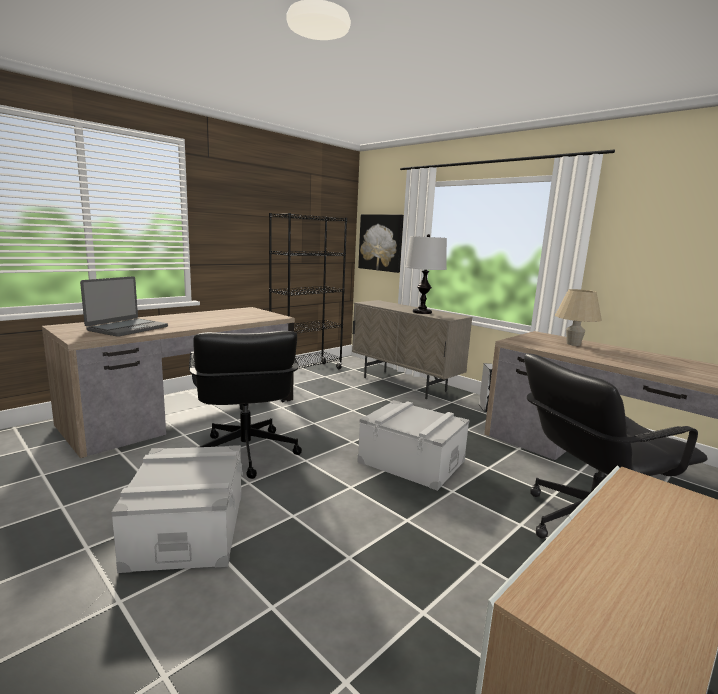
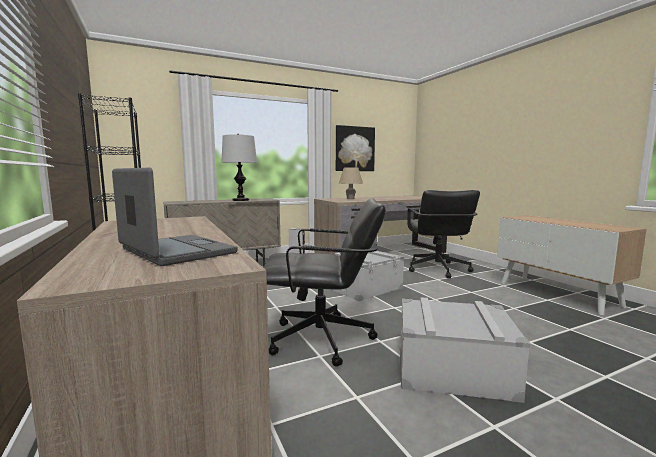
camera: 70 degrees left, 5 degrees down
picture [358,214,404,273] -> picture moved to [336,125,375,171]

